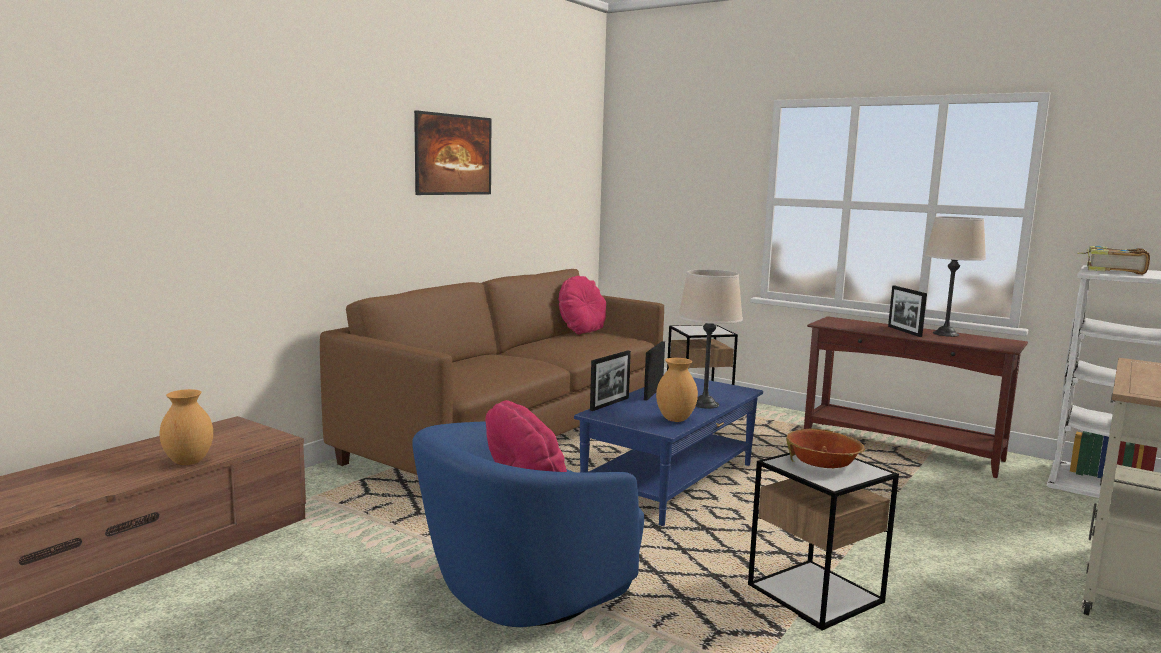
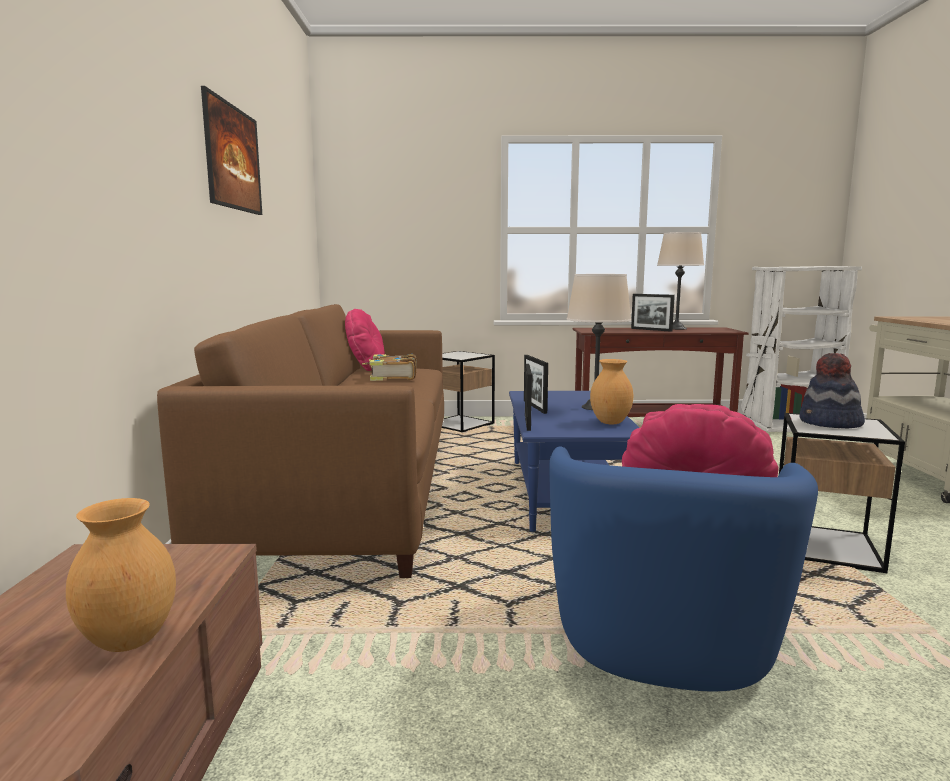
camera: 35 degrees left, 0 degrees up
bowl [786,429,865,468] -> hat [799,353,865,428]
book [1077,246,1150,275] -> book moved to [362,354,417,381]

